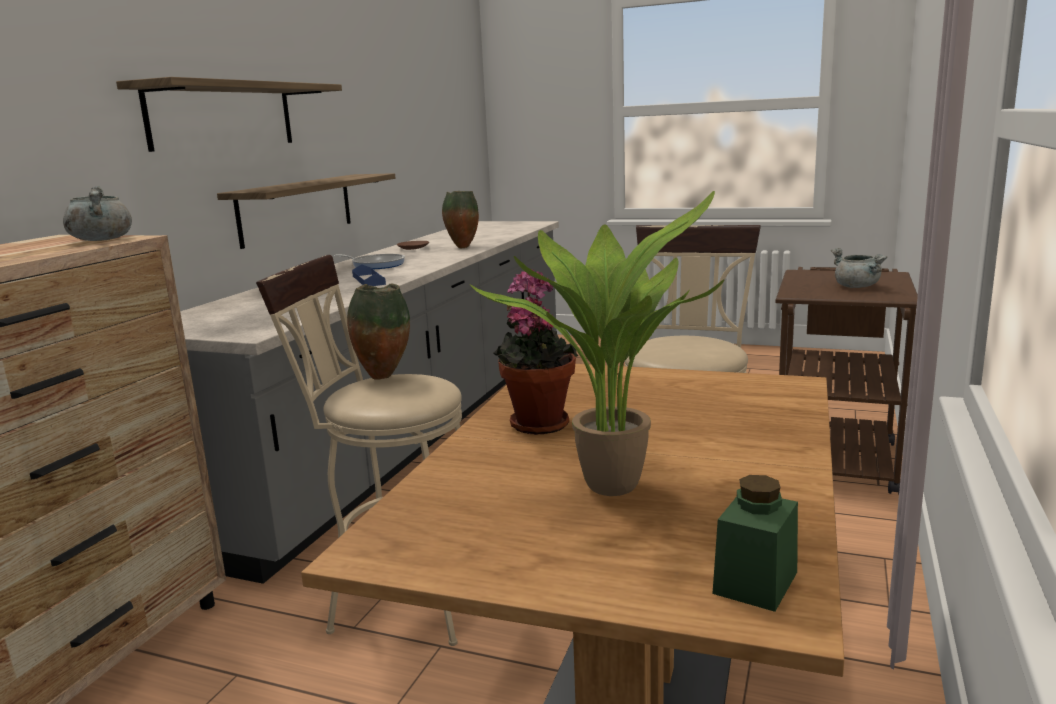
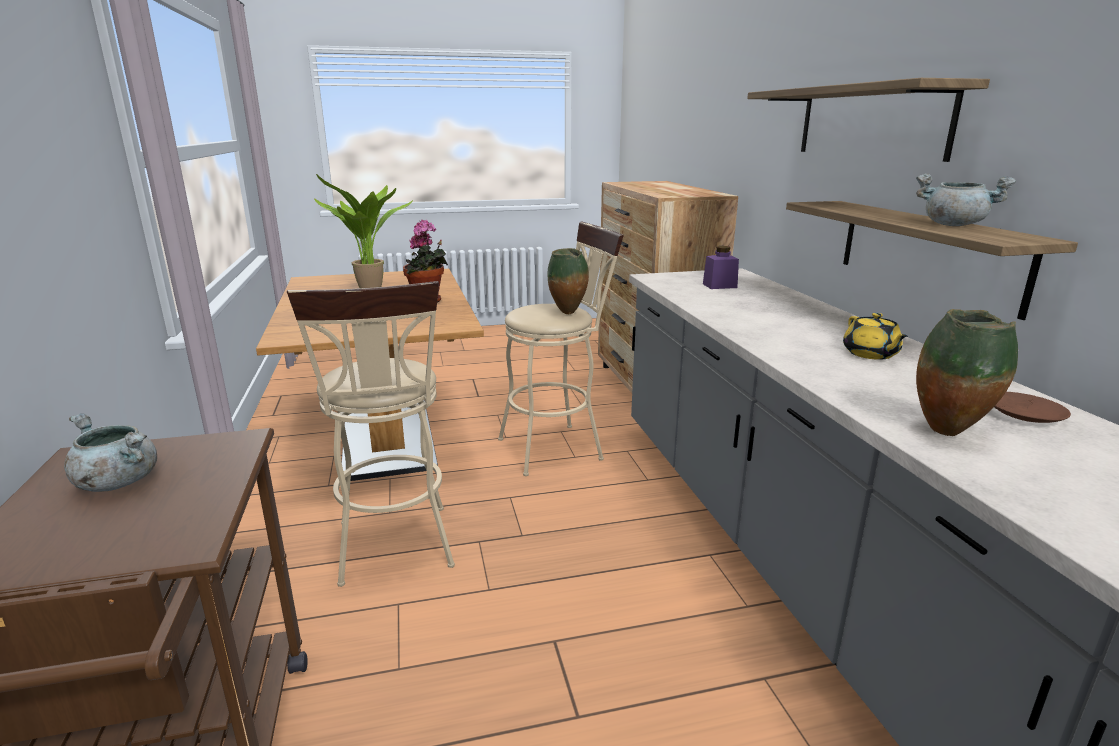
camera: 145 degrees right, 5 degrees up
grey cooking pot [63,186,132,241] -> grey cooking pot moved to [916,173,1016,226]
frying pan [334,254,405,269] -> yellow teapot [843,313,908,360]
blue tray [352,264,386,286] -> none
green jar [712,475,798,612] -> none
none -> purple jar [703,246,739,289]

